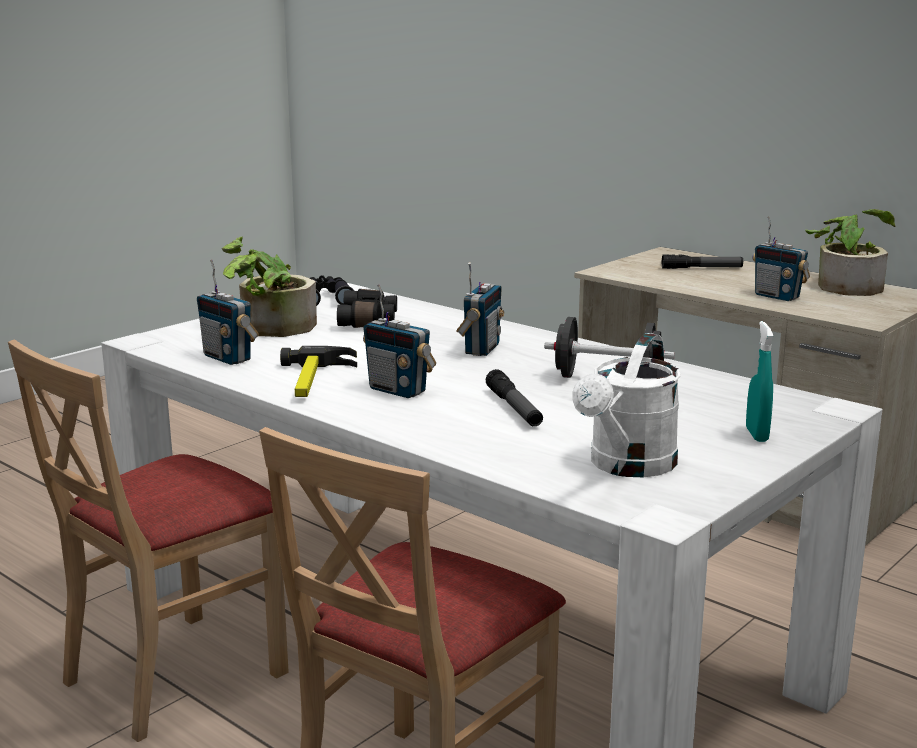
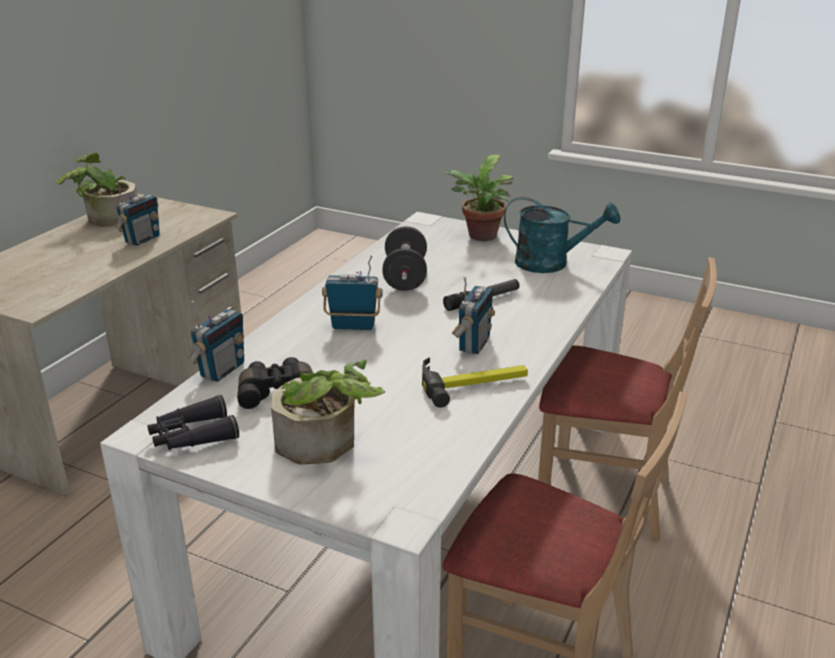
camera: 105 degrees left, 10 degrees up
radio [197,260,259,365] -> radio moved to [188,300,244,382]
white watering can [572,333,681,477] -> turquoise watering can [504,197,620,273]
flashlight [662,255,743,269] -> none
turquoise spray bottle [746,321,773,442] -> potted plant [442,155,513,241]

